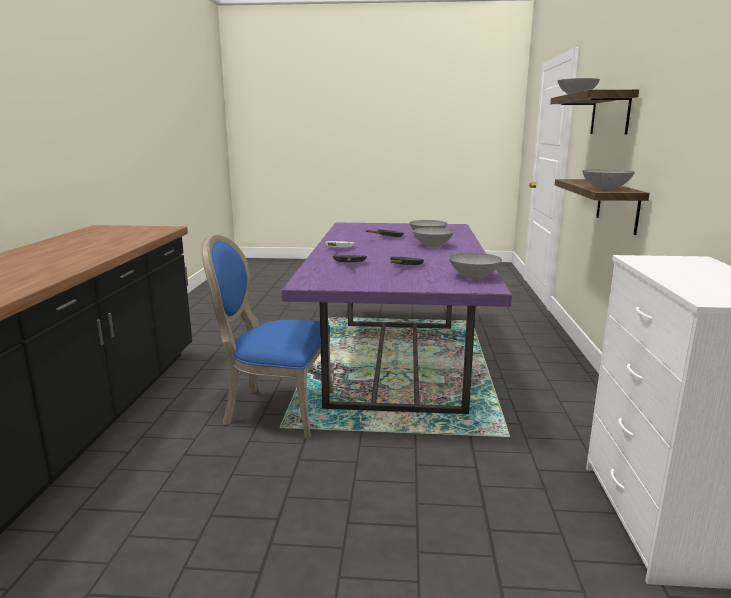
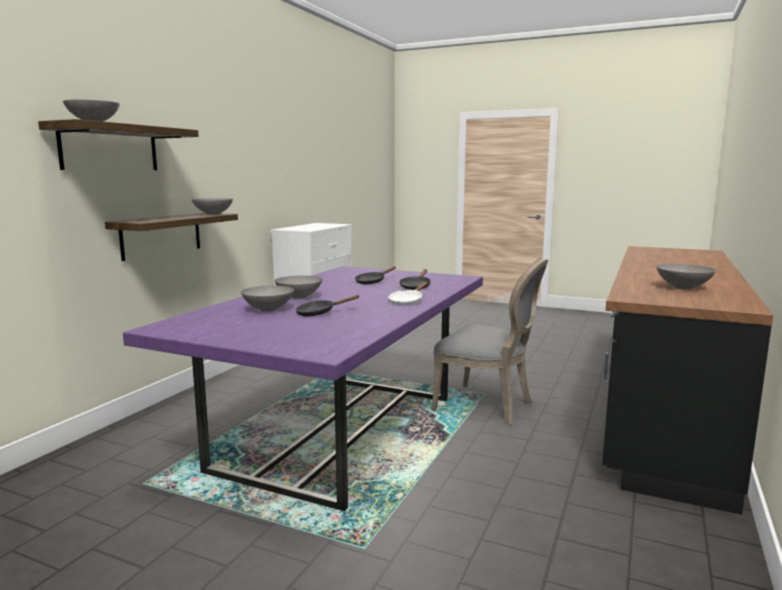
camera: 160 degrees left, 5 degrees down
blue chair [201,235,334,440] -> grey chair [431,257,548,425]
grey bowl [449,253,502,279] -> grey bowl moved to [656,264,716,290]

